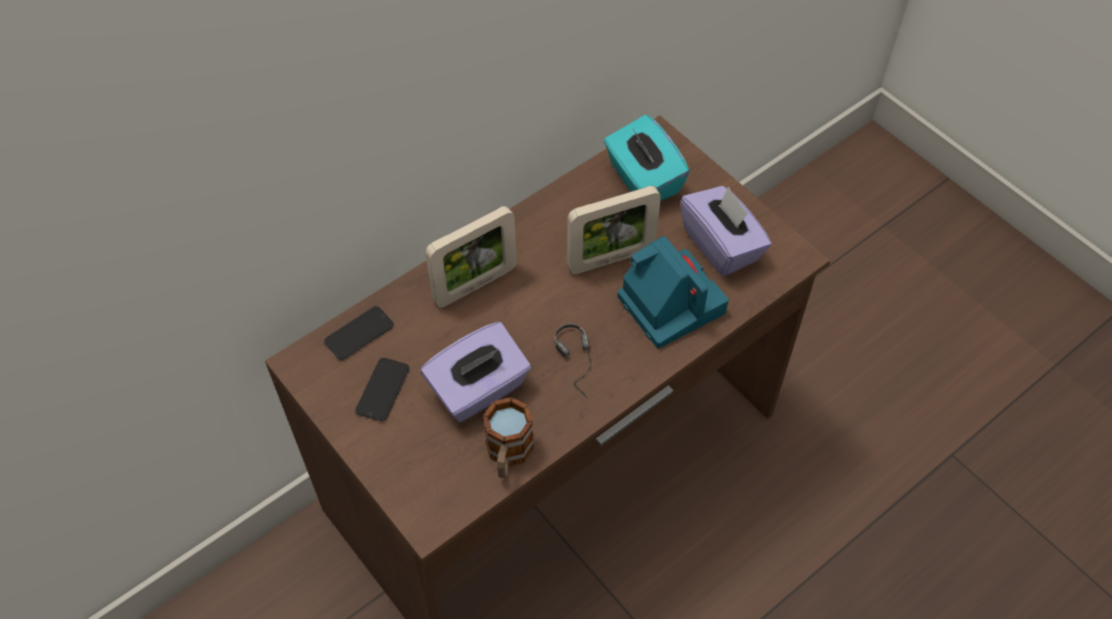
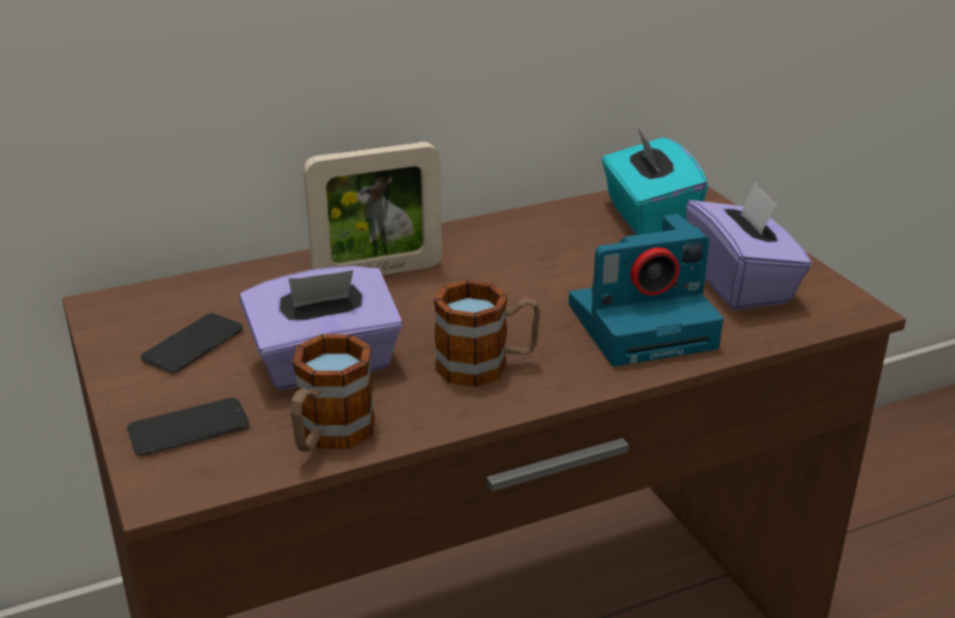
camera: 15 degrees right, 25 degrees down
phone [324,306,394,360] -> phone moved to [127,398,249,456]
headphones [554,324,592,400] -> mug [434,280,540,387]
picture frame [567,186,661,274] -> none
camera [617,236,729,348] -> camera turned 90 degrees clockwise [569,214,723,366]

